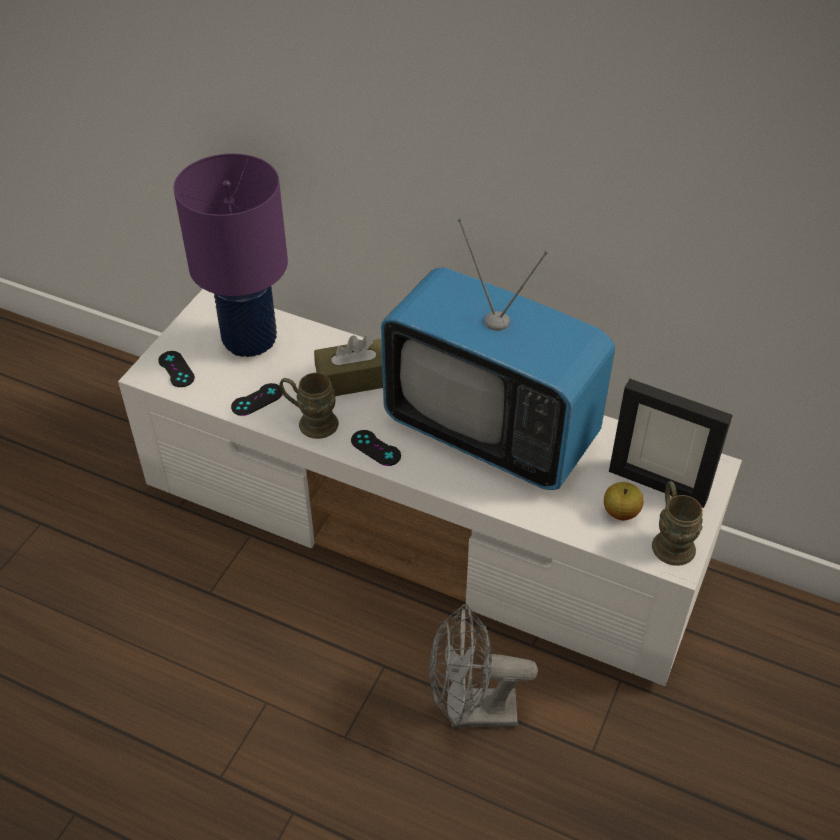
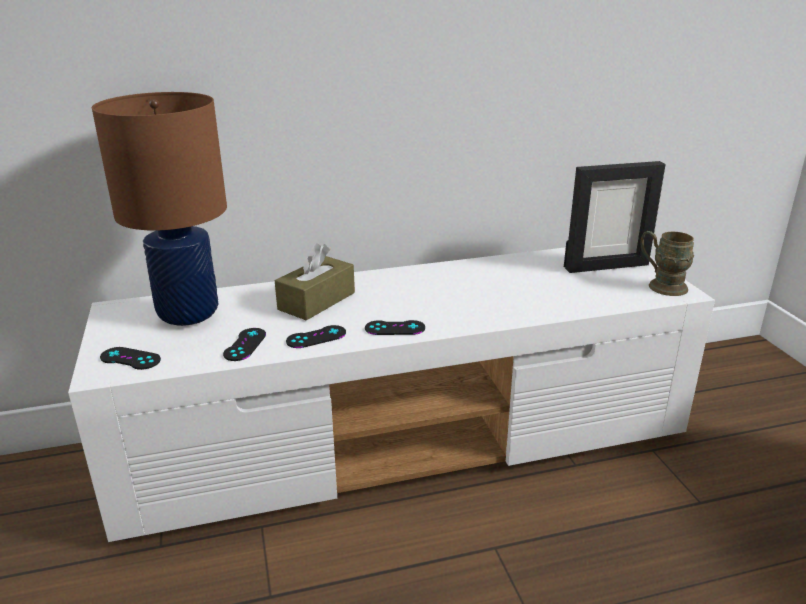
camera: 40 degrees left, 20 degrees down
purple table lamp [174,153,288,357] -> brown table lamp [92,92,227,326]
brown mug [280,373,339,439] -> black game controller [286,325,346,348]
television [381,219,615,490] -> none
grey fan [429,604,538,727] -> none
apple [604,482,643,520] -> none

